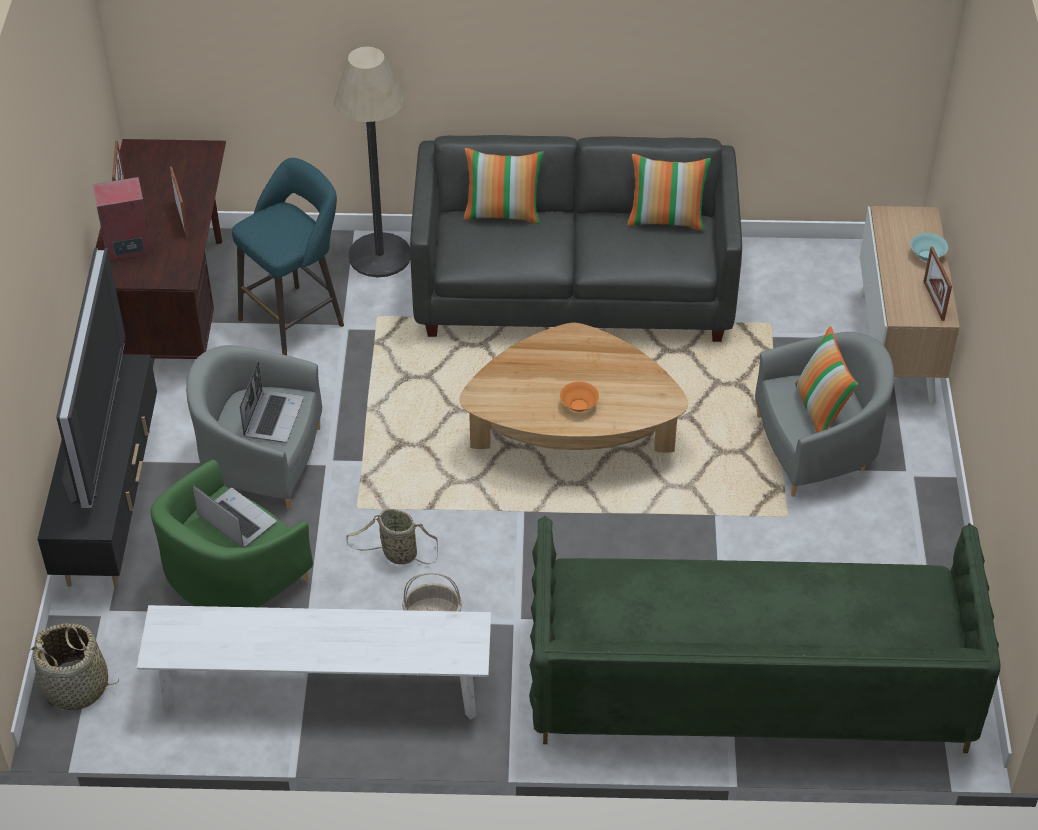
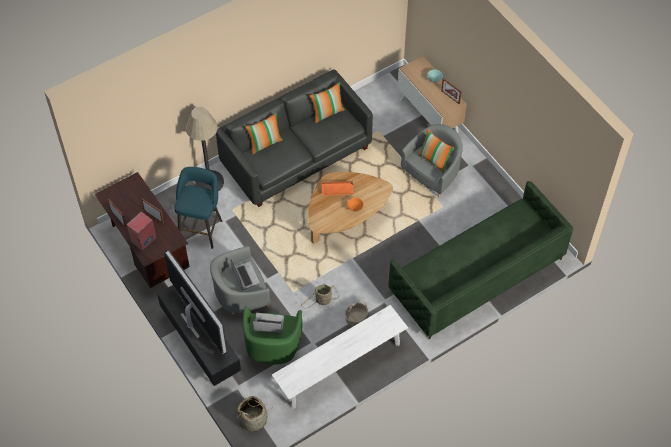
camera: 35 degrees left, 10 degrees up
none -> orange speaker [322,181,353,195]

